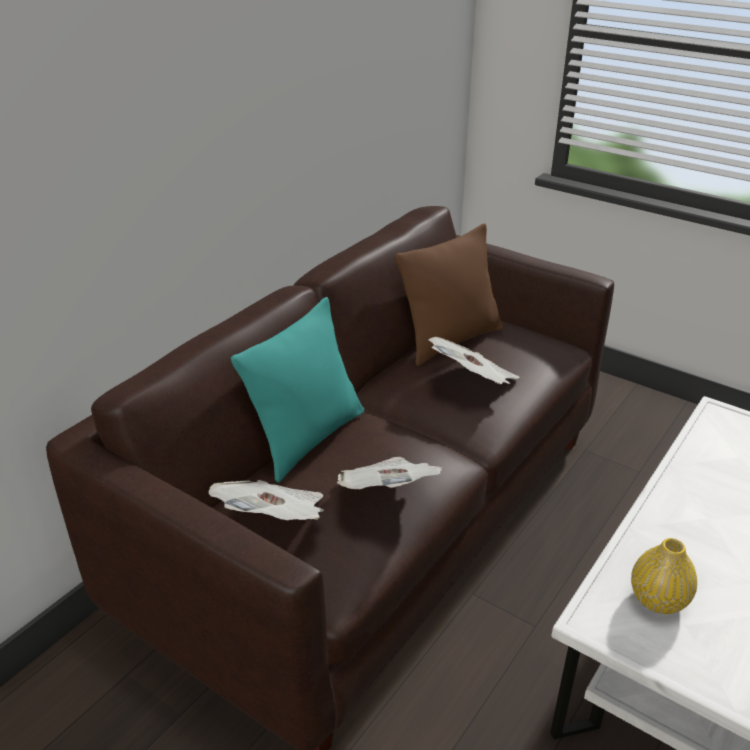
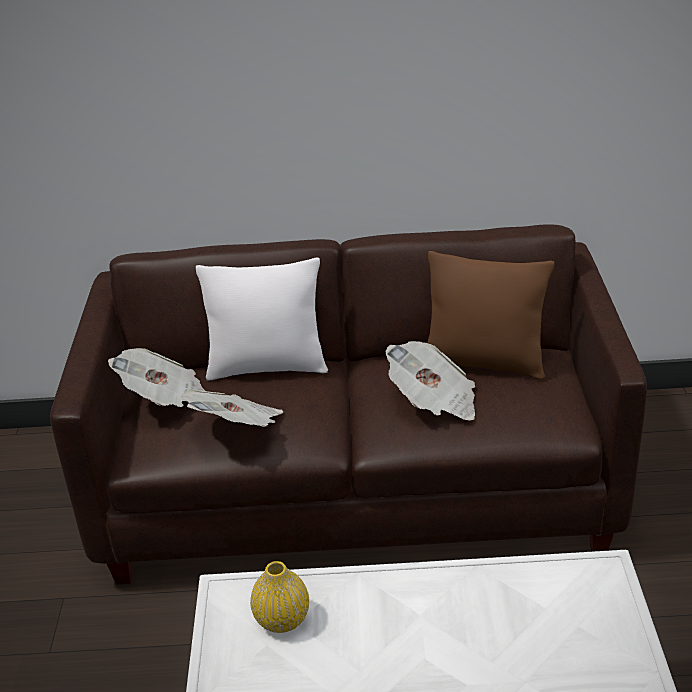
camera: 55 degrees right, 0 degrees up
turquoise pillow [231,297,364,483] -> white pillow [196,258,328,381]

